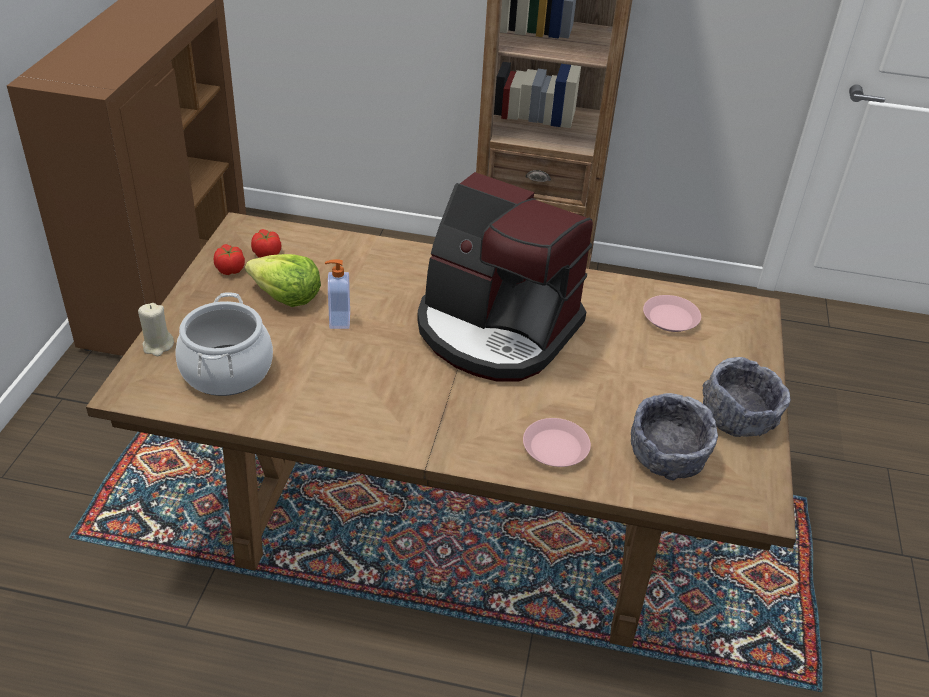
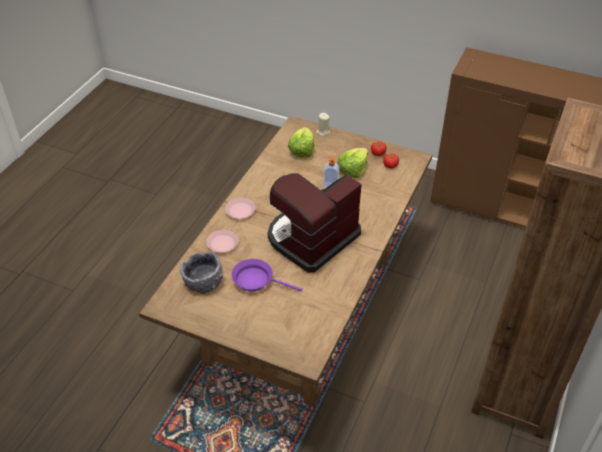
camera: 105 degrees right, 5 degrees up
cooking pot [175,292,273,396] -> lettuce [288,127,315,158]
pink plate [643,295,701,332] -> pink plate moved to [225,198,256,219]
grey bowl [703,357,791,437] -> none
none -> purple frying pan [232,259,302,291]

